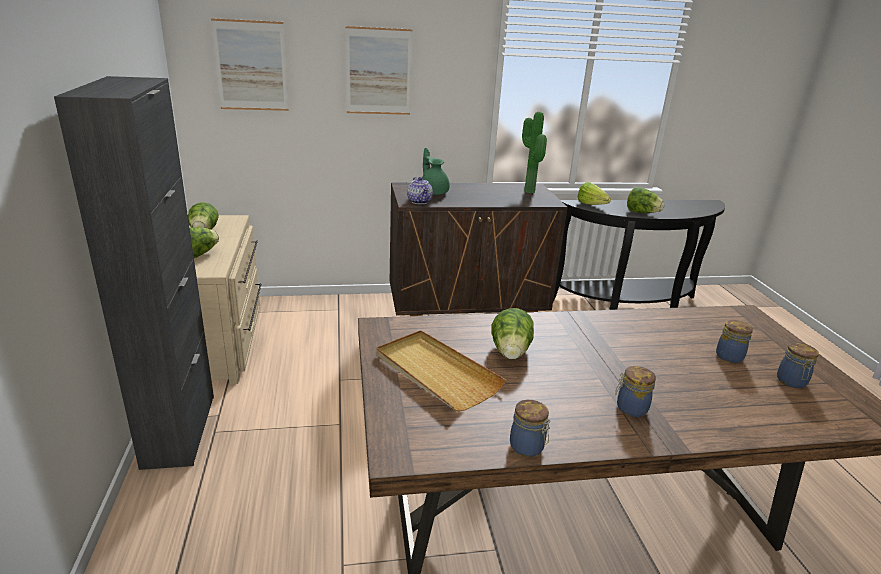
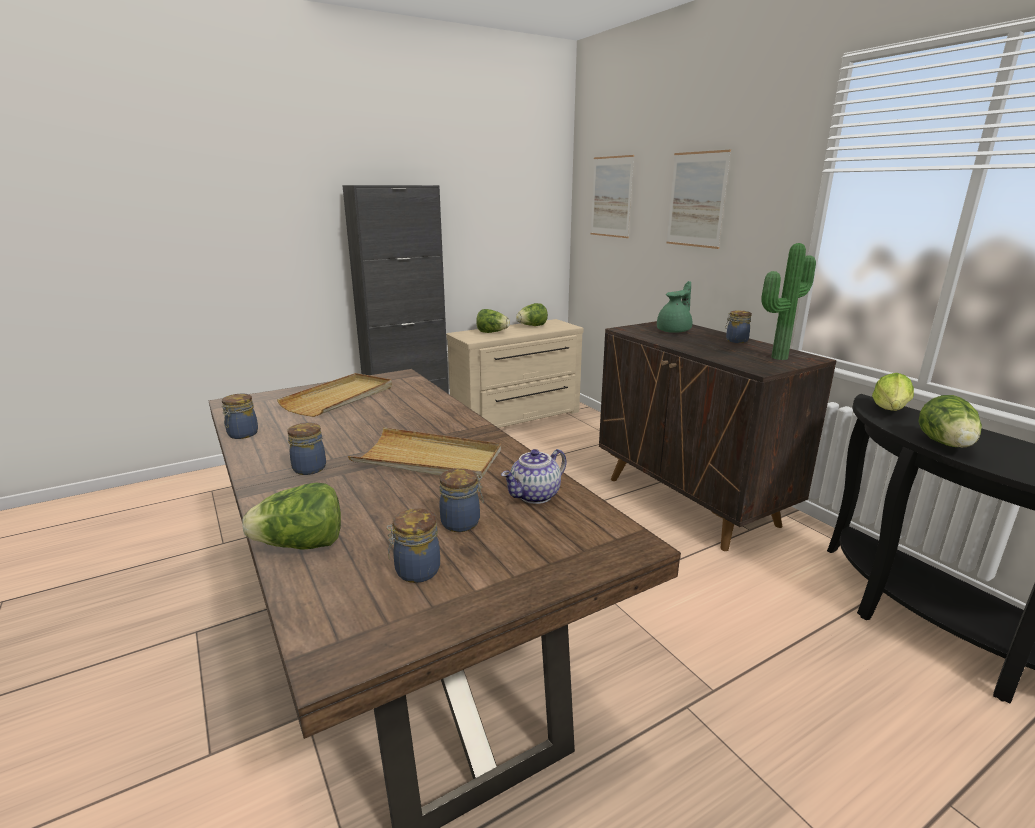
camera: 70 degrees right, 5 degrees down
teapot [407,177,433,204] -> teapot moved to [501,449,567,504]
lettuce [492,308,534,360] -> lettuce moved to [242,483,341,550]
none -> beige tray [348,427,501,482]
none -> jar [725,310,752,343]

